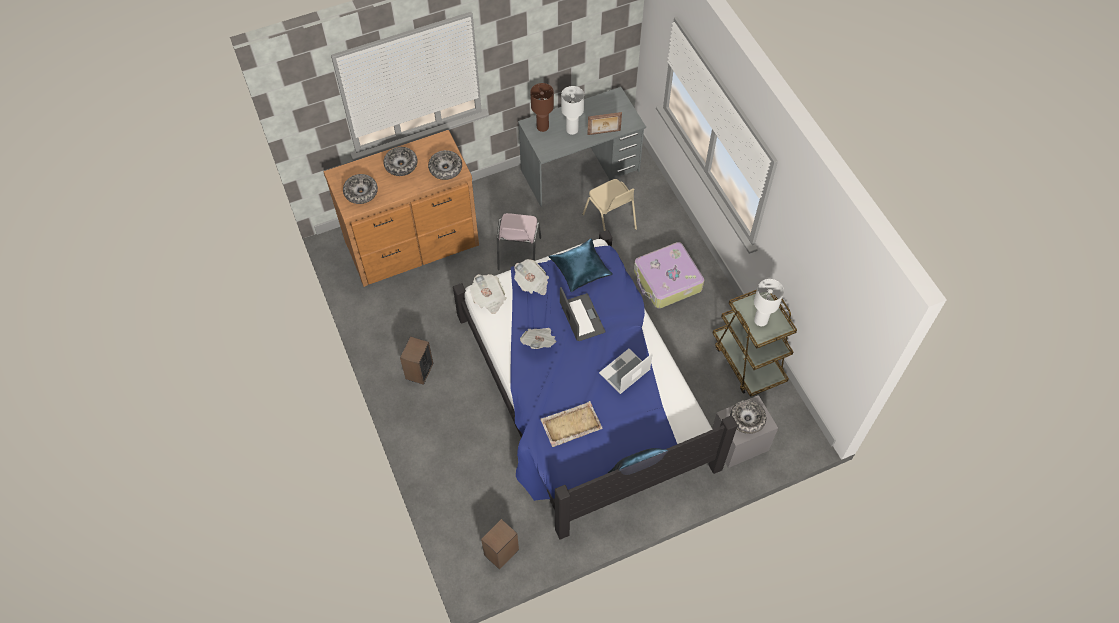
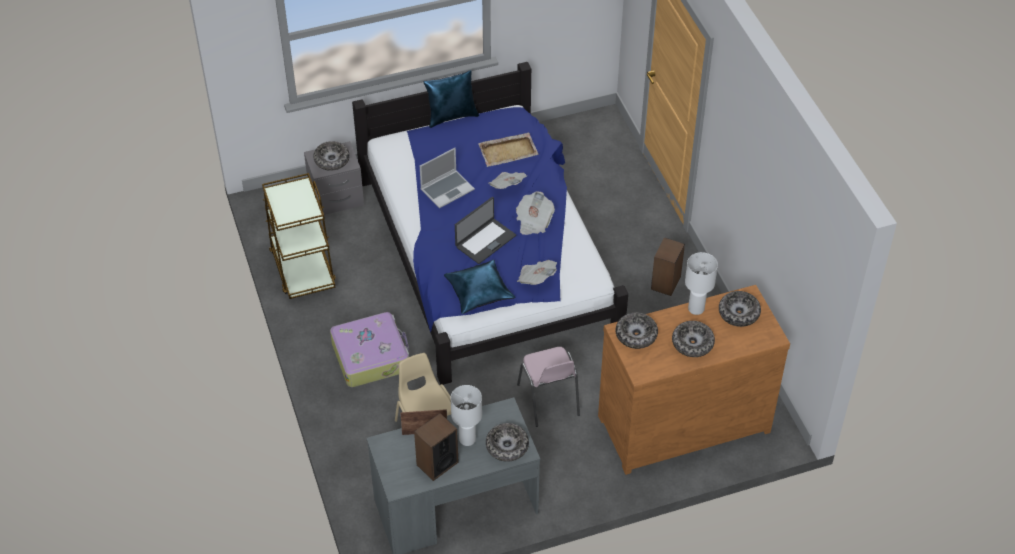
camera: 175 degrees left, 10 degrees down
newspaper [470,274,507,314] -> newspaper moved to [489,172,527,189]
speaker [481,519,519,570] -> speaker moved to [414,413,459,481]
pink chair [497,213,541,270] -> pink chair turned 150 degrees clockwise [517,347,580,427]
brown table lamp [531,83,554,132] -> bowl [486,423,529,462]
laptop [560,287,605,341] -> laptop turned 120 degrees counterclockwise [455,197,516,264]
white table lamp [754,279,784,326] -> white table lamp moved to [685,252,718,315]

